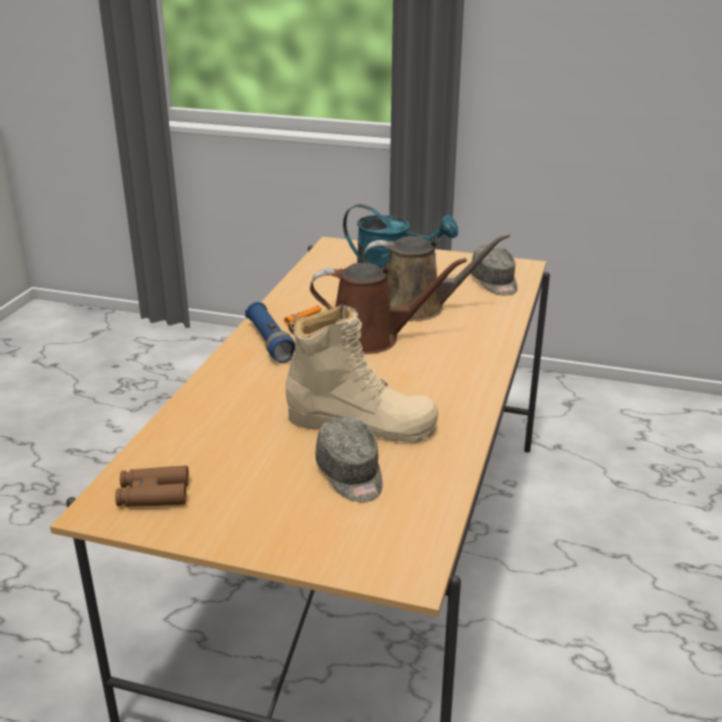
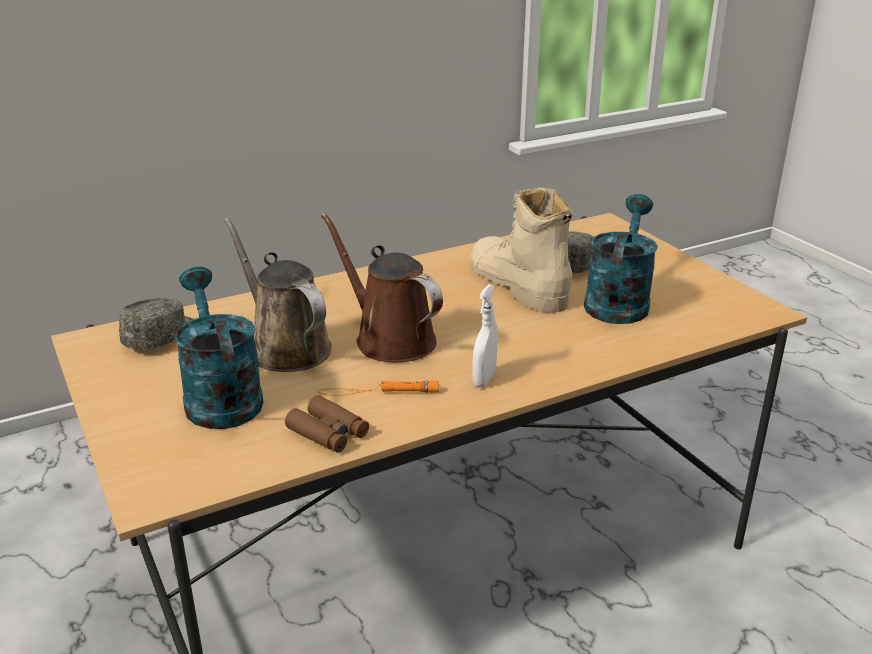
camera: 135 degrees left, 0 degrees up
brown binoculars [115,465,189,507] -> brown binoculars moved to [285,395,369,452]
blue flashlight [245,302,295,363] -> white spray bottle [472,284,498,387]
none -> turquoise watering can [584,194,658,324]

